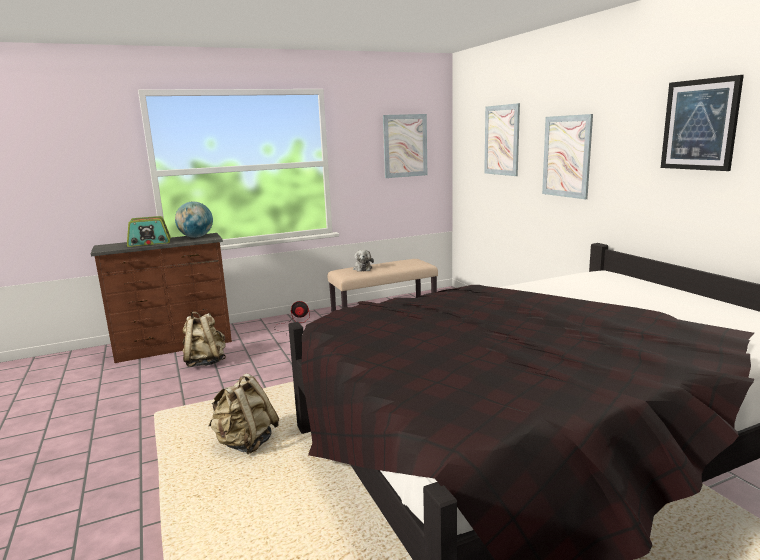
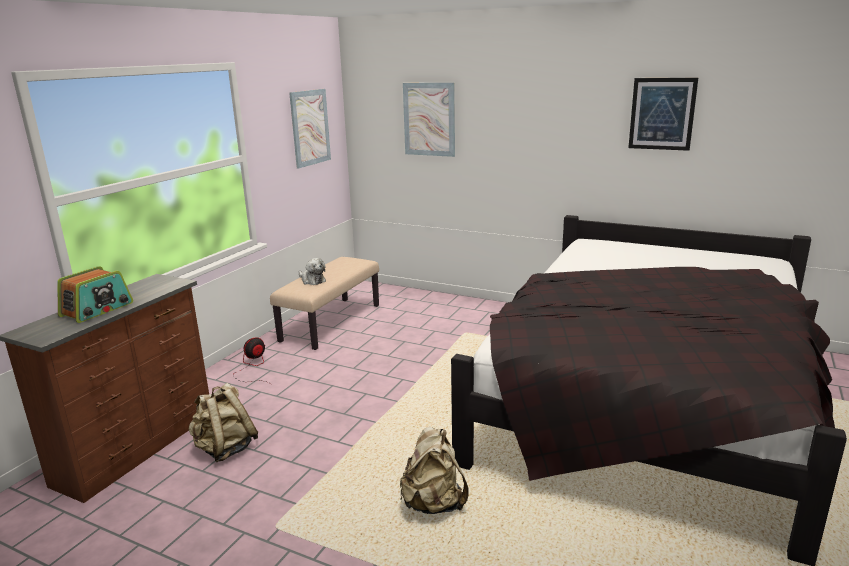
camera: 40 degrees left, 5 degrees up
globe [175,201,213,238] -> none
picture [542,114,593,199] -> none

